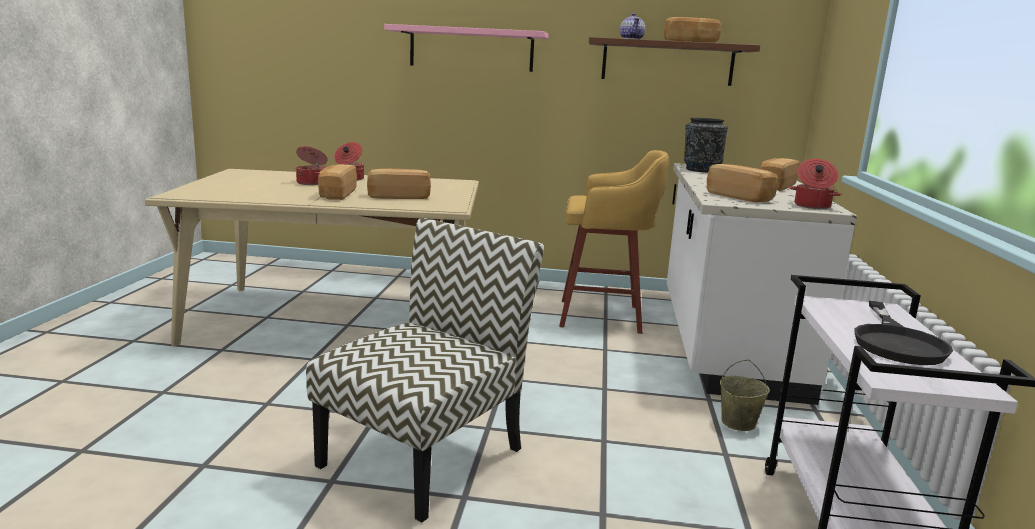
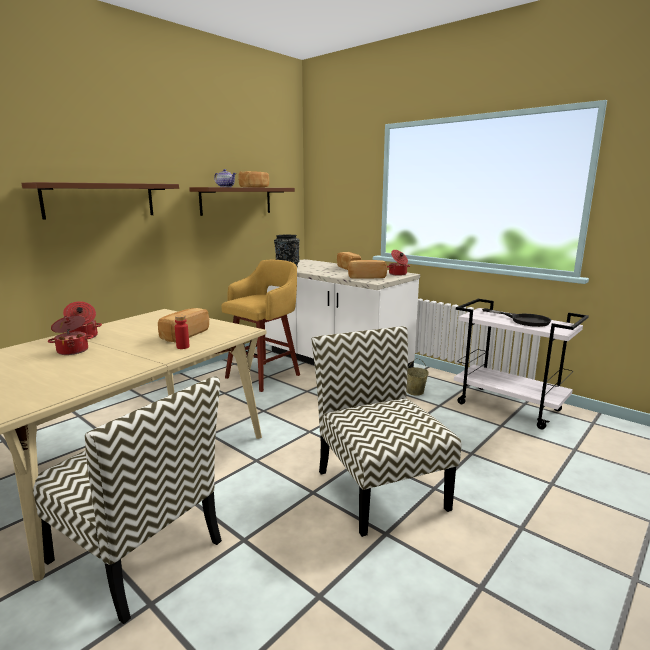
camera: 55 degrees left, 0 degrees up
bread [318,164,357,200] -> none
pink shelf [384,24,549,72] -> brown shelf [22,182,179,220]
none -> chair [33,376,222,624]
none -> red bottle [175,315,190,349]

